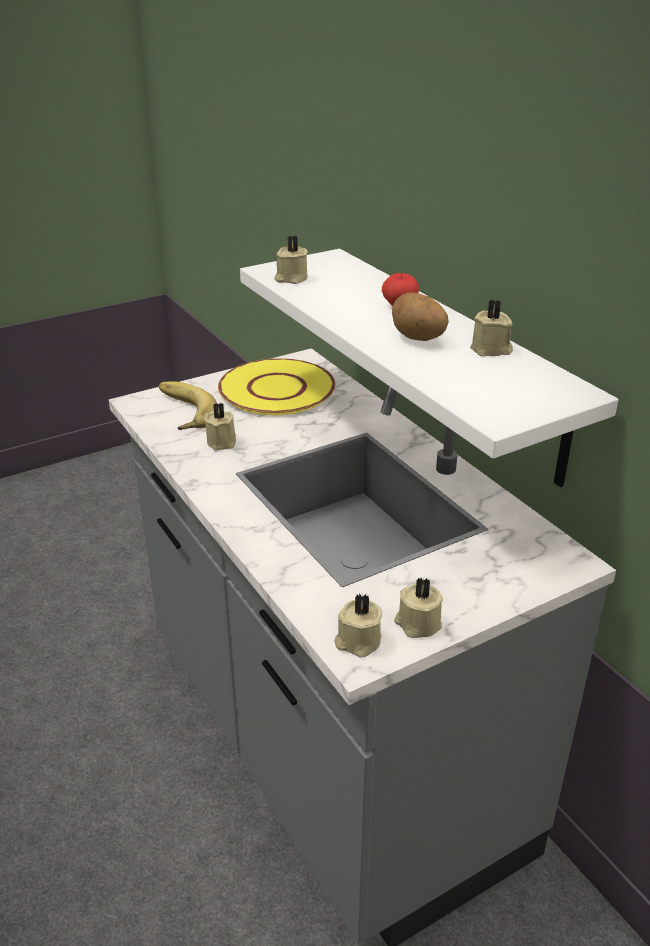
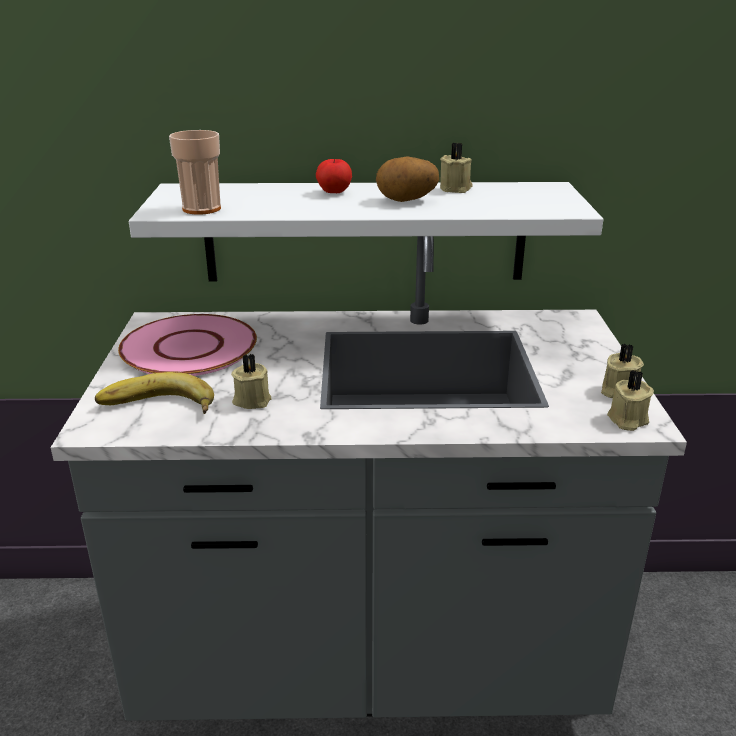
camera: 60 degrees left, 5 degrees down
yellow plate [218,358,335,415] -> pink plate [118,314,257,376]
beige candle [275,236,308,284] -> cup [169,130,221,215]

